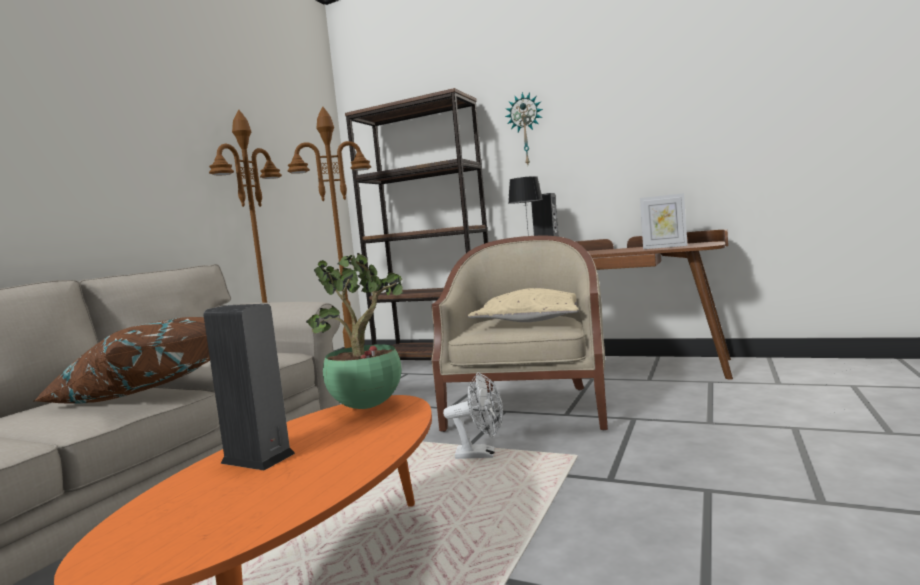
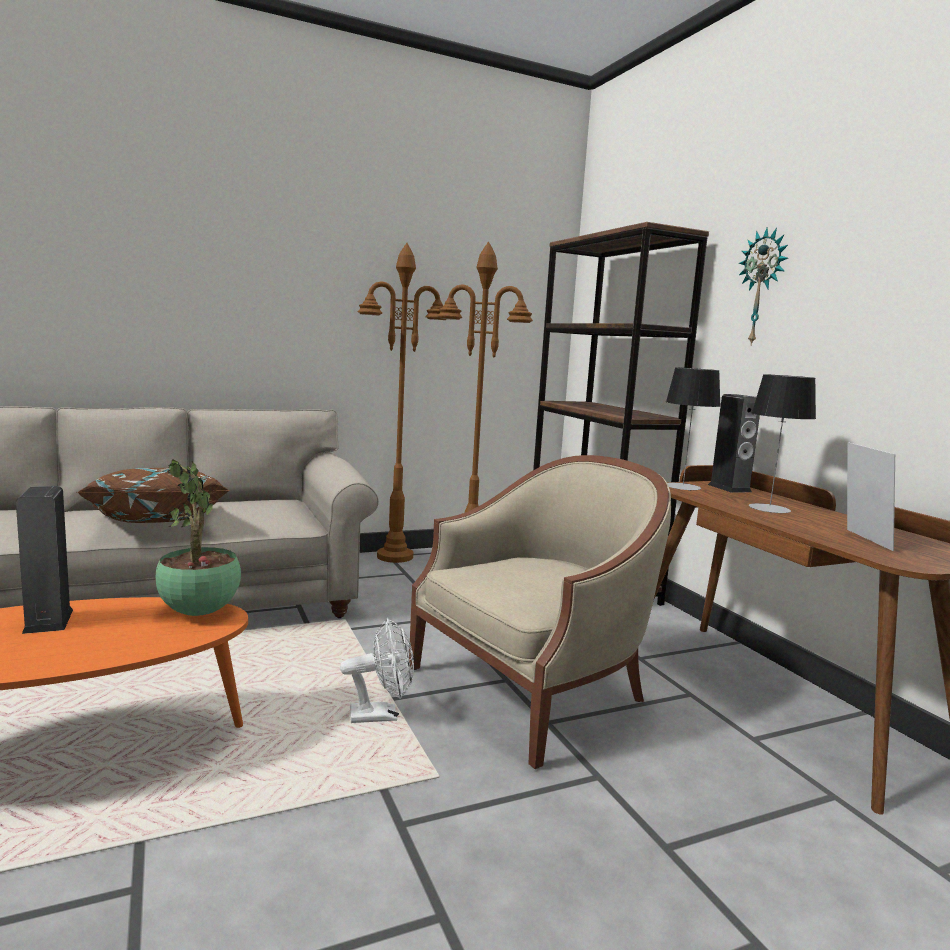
camera: 40 degrees right, 5 degrees up
white fan [443,372,503,459] -> white fan turned 60 degrees counterclockwise [340,618,414,723]
beige pillow [468,288,579,322] -> none
picture frame [640,193,688,249] -> picture frame turned 150 degrees counterclockwise [847,442,895,551]
none -> table lamp [749,374,816,513]

